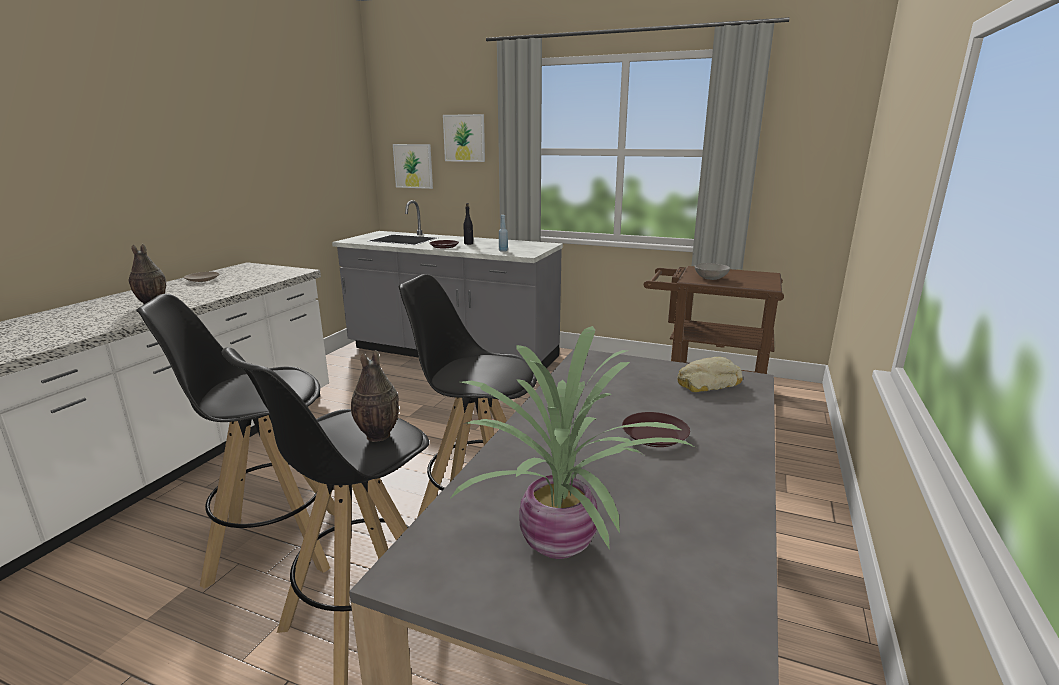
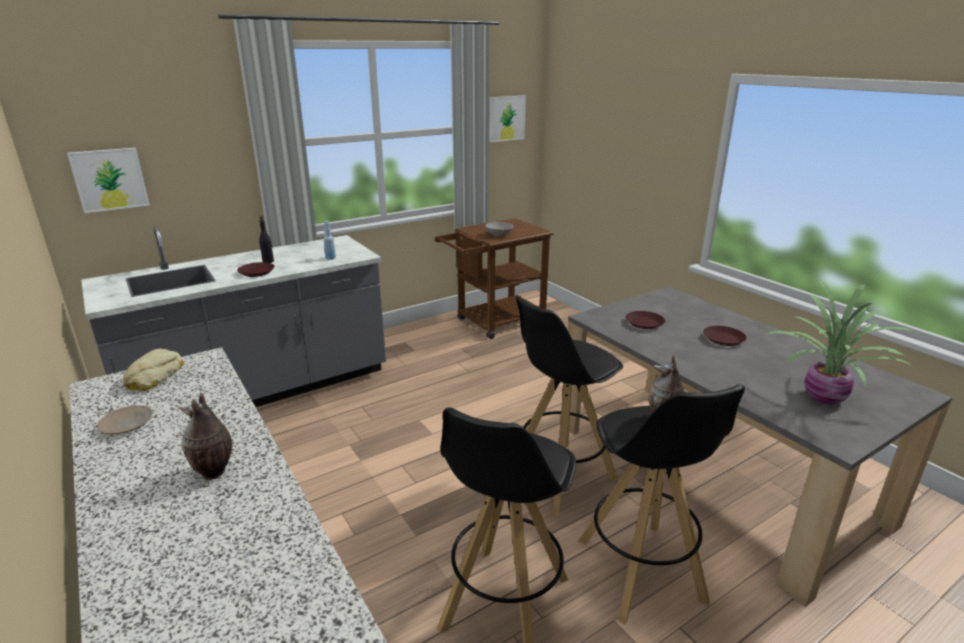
camera: 55 degrees left, 5 degrees up
picture [443,114,485,162] -> picture moved to [489,96,526,142]
bread [677,357,743,392] -> bread moved to [123,348,184,391]
none -> brown plate [626,311,665,329]

